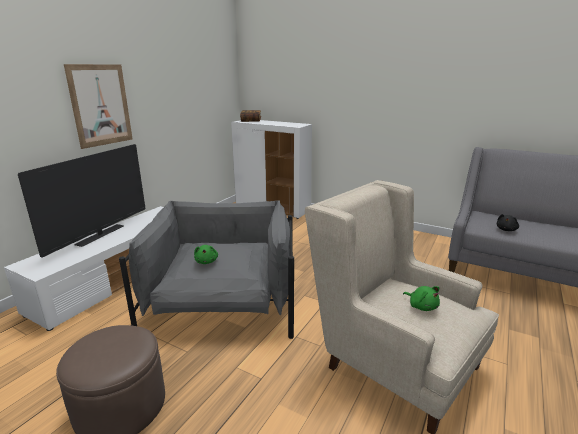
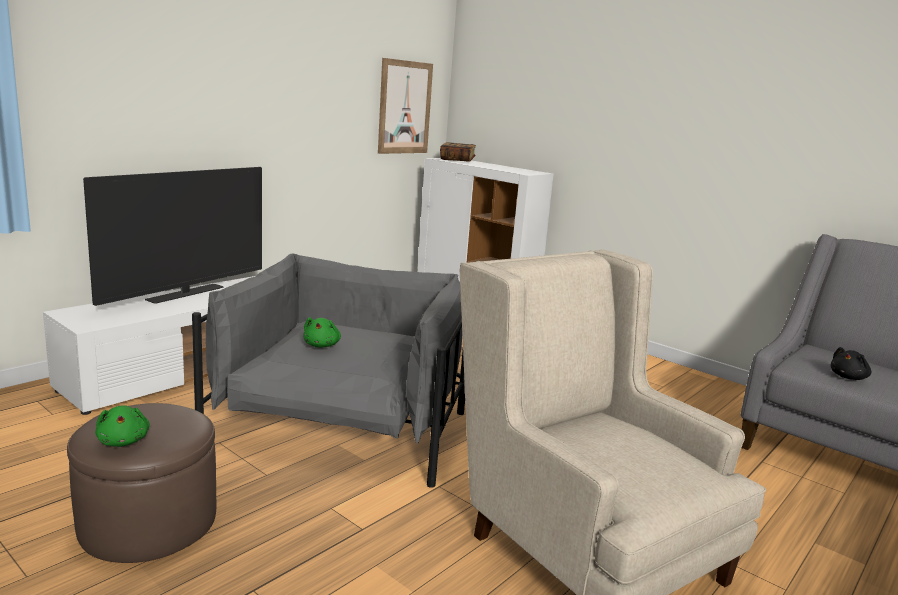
camera: 10 degrees right, 5 degrees down
picture [64,64,133,149] -> picture moved to [378,58,433,154]
green plush toy [403,286,440,311] -> green plush toy moved to [95,405,150,447]

